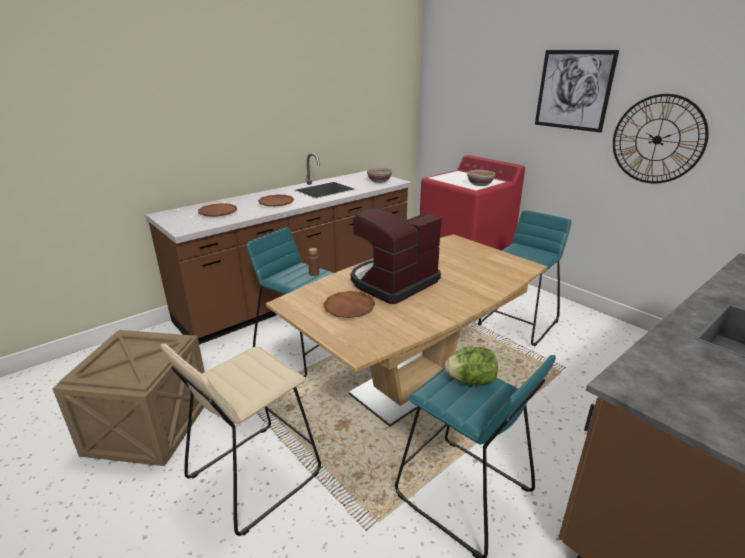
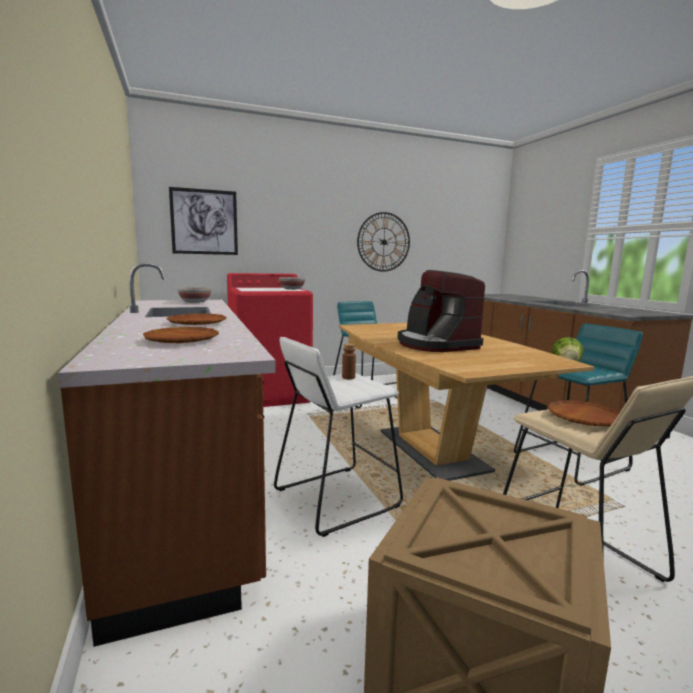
camera: 70 degrees left, 15 degrees down
turquoise stool [246,227,333,377] -> white stool [274,337,403,537]
brown plate [323,291,375,318] -> brown plate moved to [547,400,619,427]
picture [535,50,619,133] -> picture moved to [169,187,238,255]

